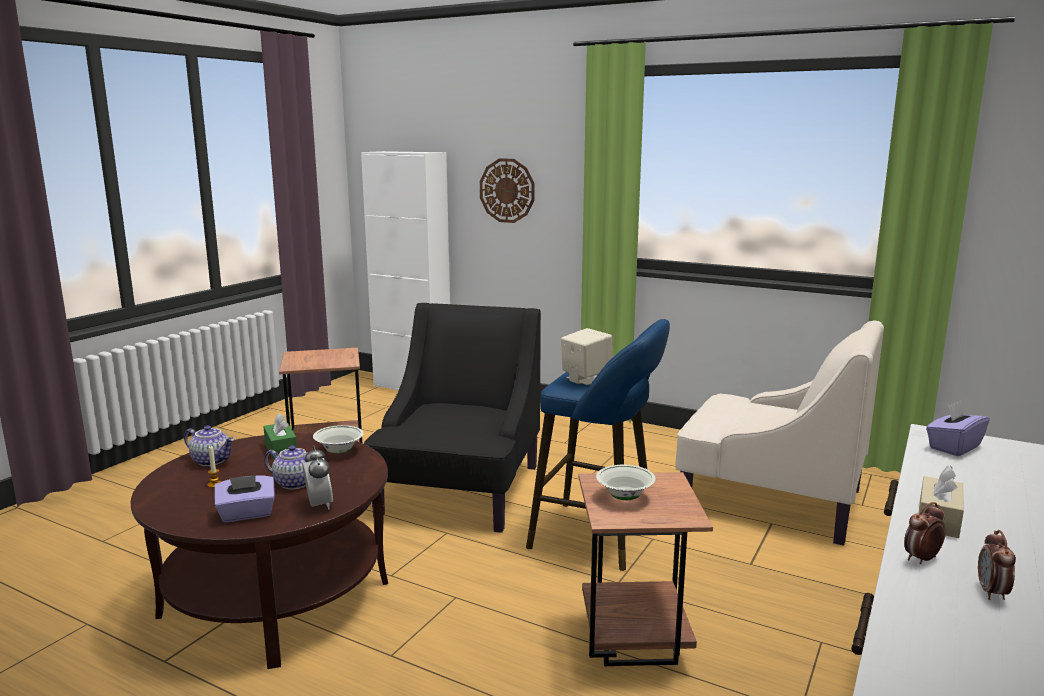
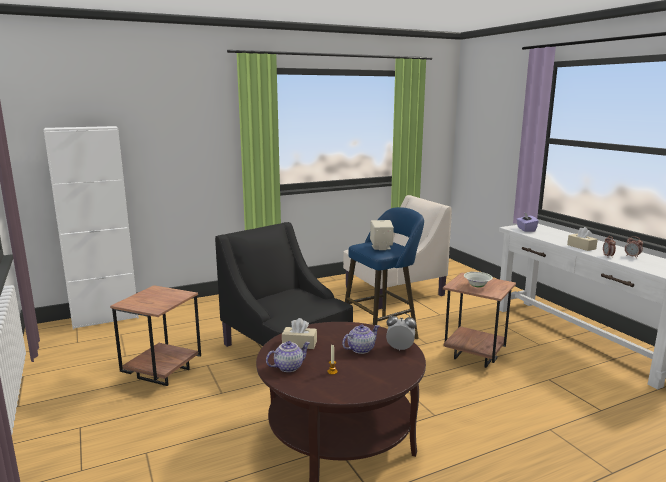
camera: 55 degrees left, 0 degrees up
purple tissue box [215,475,275,522] -> none
green tissue box [263,413,297,459] -> beige tissue box [282,318,317,349]
white bowl [313,425,364,454] -> none
wall clock [480,158,535,223] -> none

